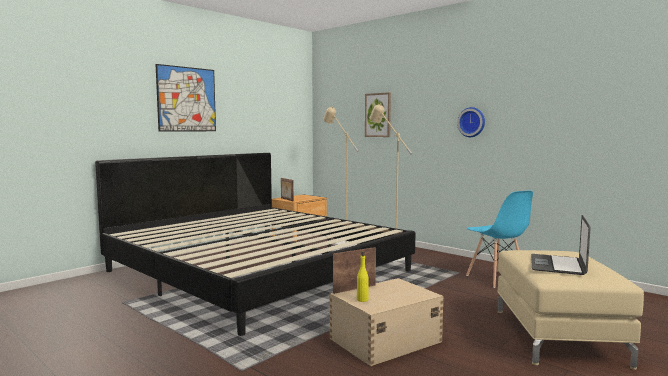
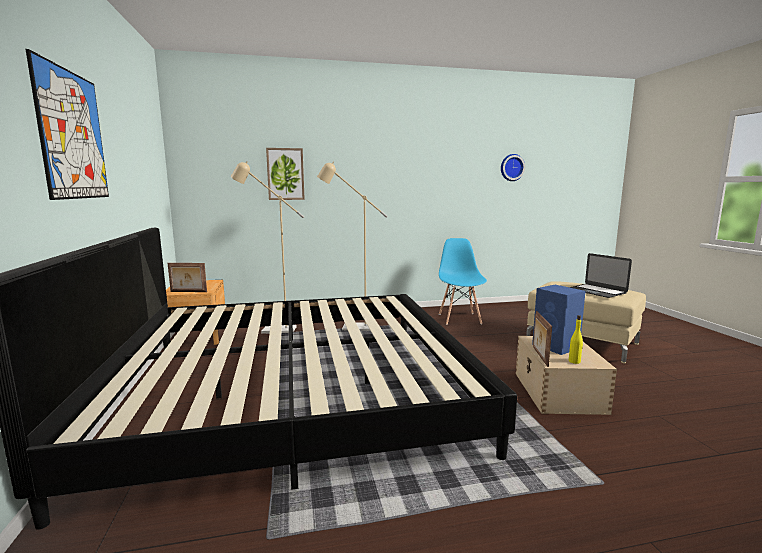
camera: 55 degrees left, 5 degrees up
wall clock [457,107,485,137] -> wall clock moved to [501,154,525,181]
blue chair [466,190,533,288] -> blue chair turned 105 degrees counterclockwise [439,238,487,325]
none -> blue speaker [532,285,586,355]

